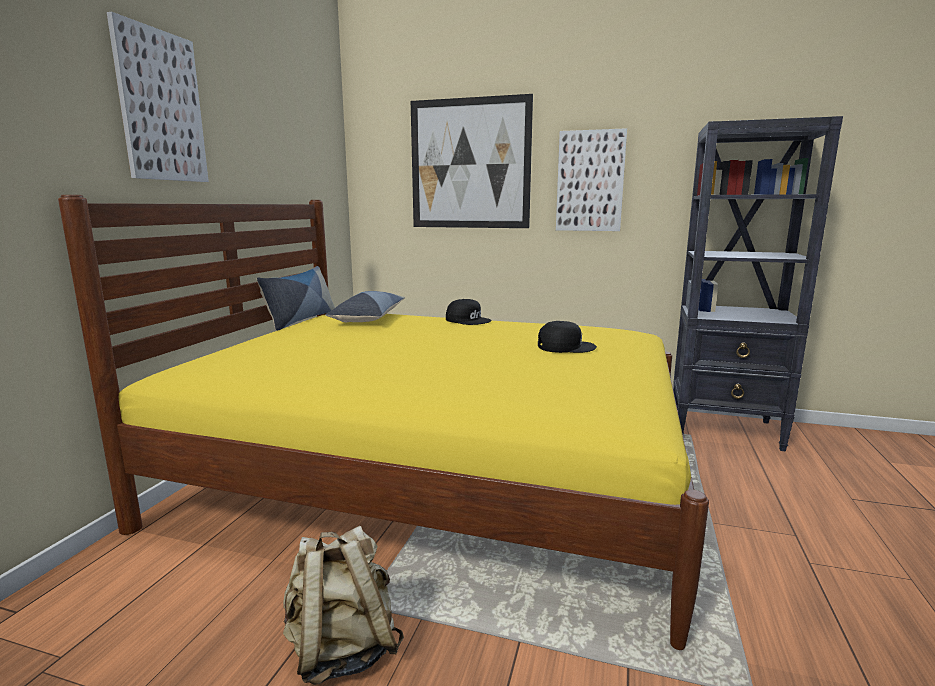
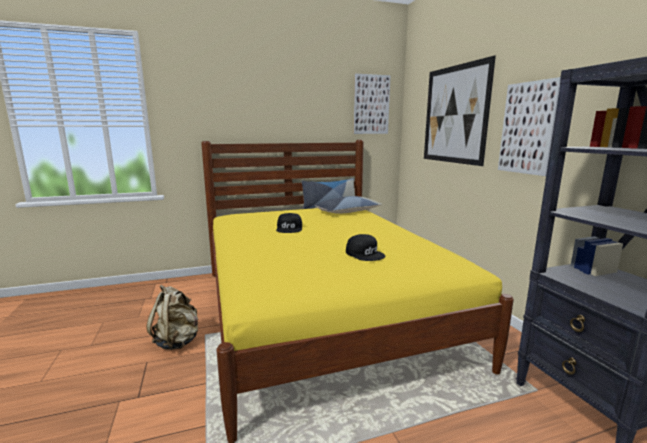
camera: 55 degrees right, 0 degrees up
picture [107,12,209,182] -> picture moved to [354,74,391,134]
black cap [446,299,492,325] -> black cap moved to [276,213,302,233]

